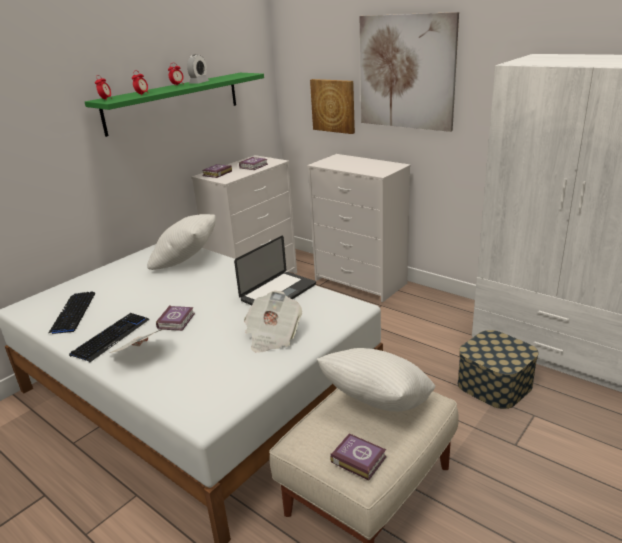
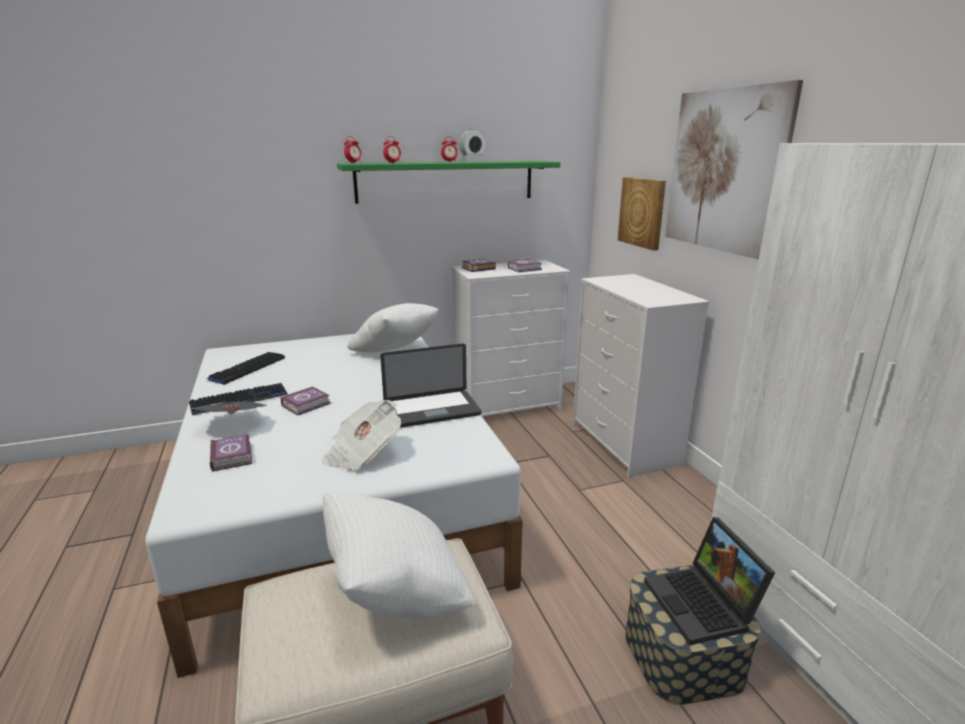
camera: 30 degrees right, 5 degrees down
book [330,433,386,480] -> book moved to [210,434,252,472]
none -> laptop [644,517,775,645]

